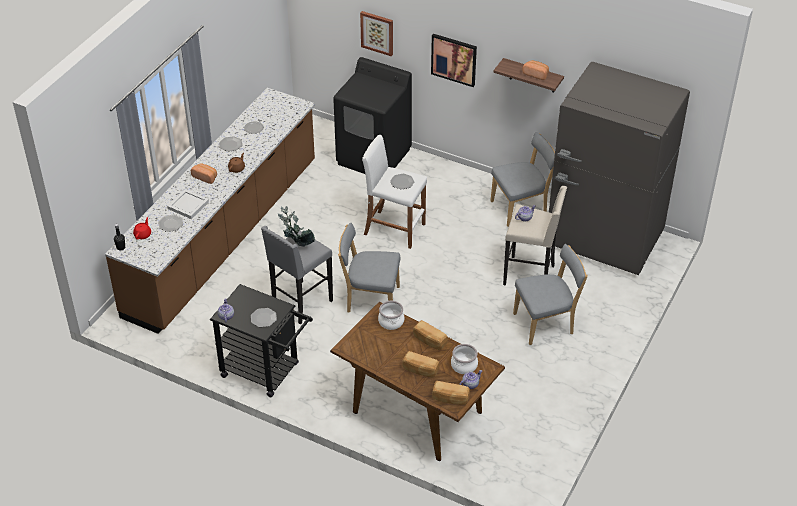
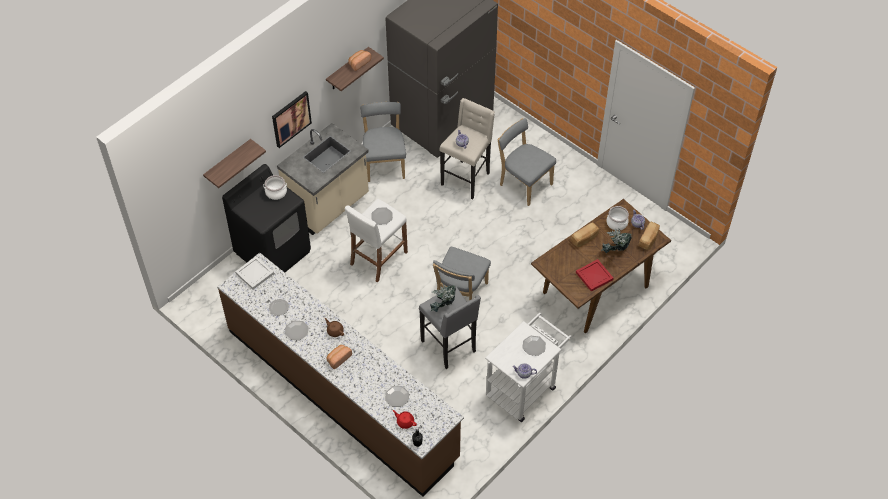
camera: 75 degrees left, 10 degrees up
white tray [168,189,209,219] -> white tray moved to [235,256,274,290]
black cart [210,284,313,397] -> white cart [485,313,572,422]
picture [360,11,393,56] -> shelf [203,139,266,188]
cooking pot [378,300,404,330] -> cooking pot moved to [263,175,287,200]
bread [402,351,440,377] -> potted plant [601,228,632,253]
grey chair [513,244,587,345] -> grey chair turned 45 degrees counterclockwise [498,118,556,206]
none -> beige counter [277,123,369,235]
none -> red tray [576,259,613,292]

